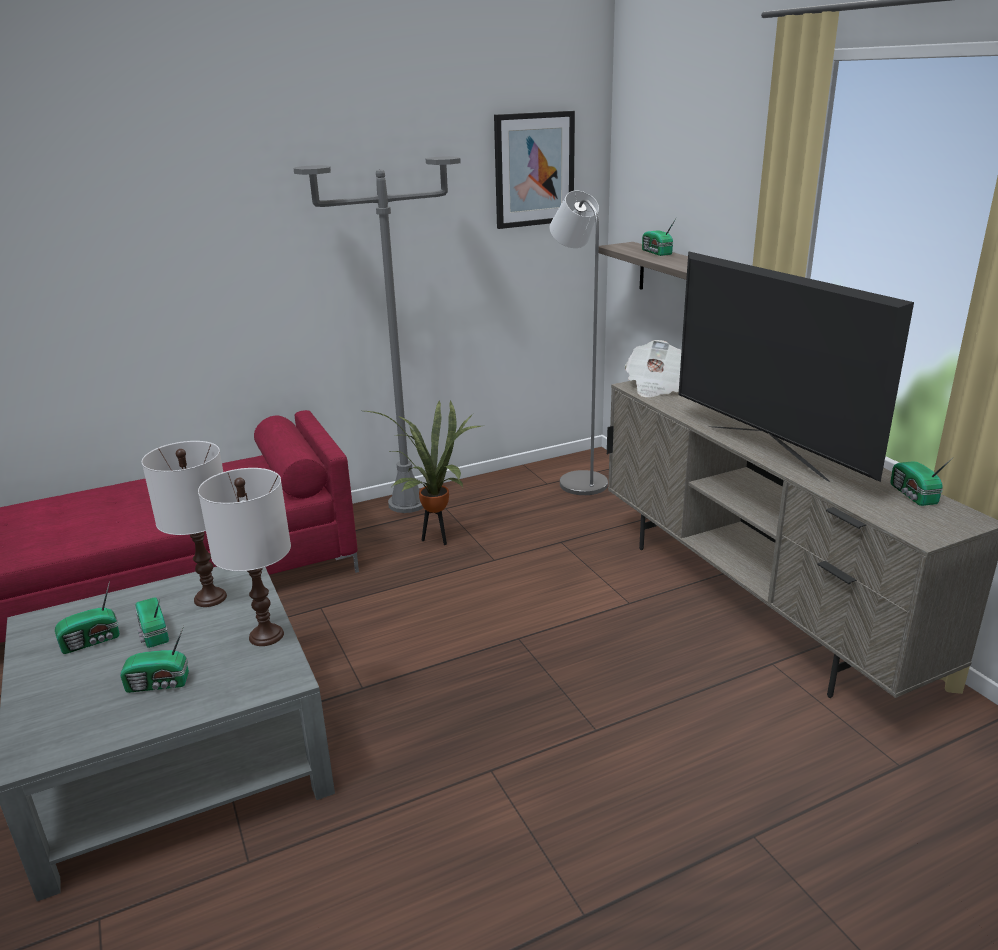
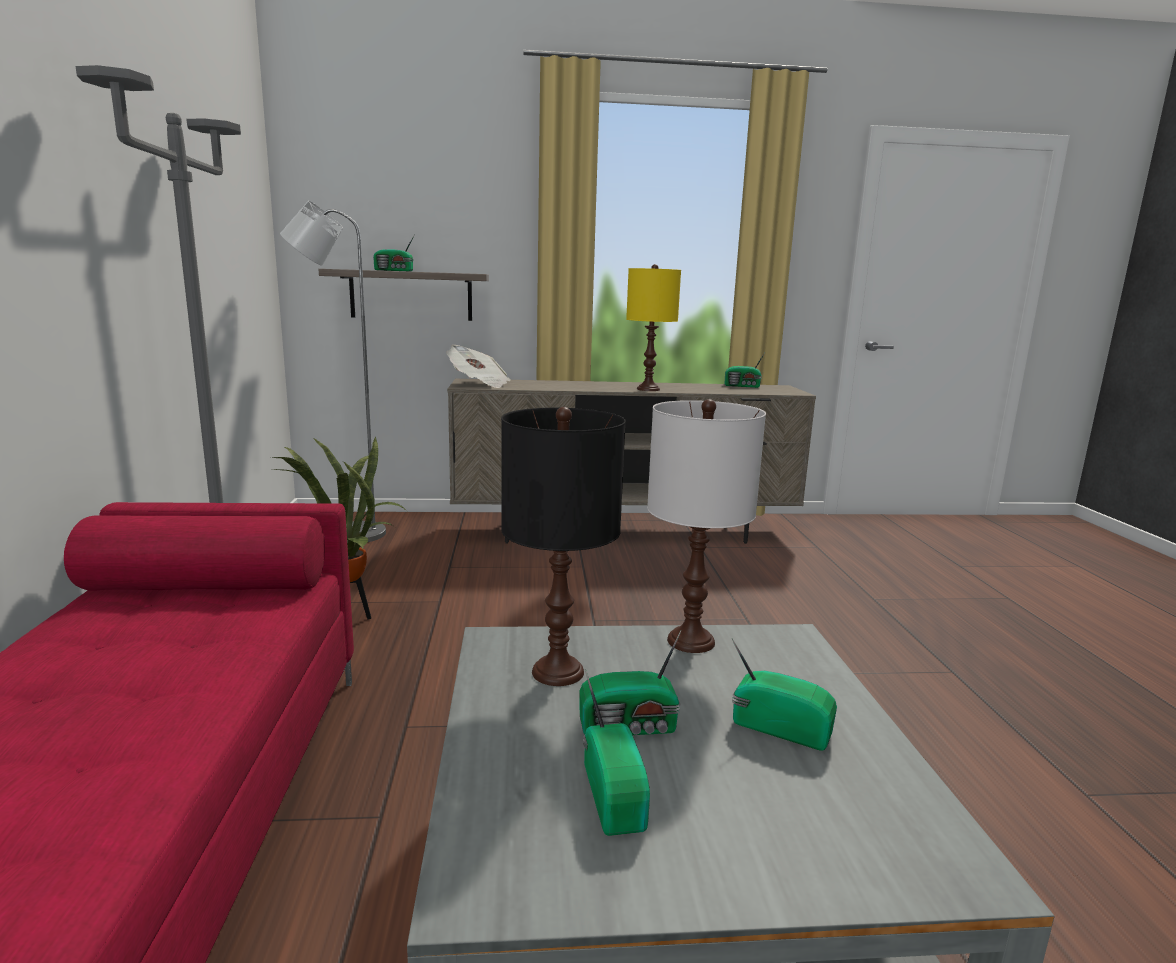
camera: 70 degrees left, 10 degrees down
radio [120,625,189,693] -> radio turned 75 degrees counterclockwise [732,639,837,750]
white table lamp [142,441,227,607] -> black table lamp [501,407,626,686]
picture [494,111,575,229] -> none
television [679,251,914,482] -> yellow table lamp [626,264,681,391]

